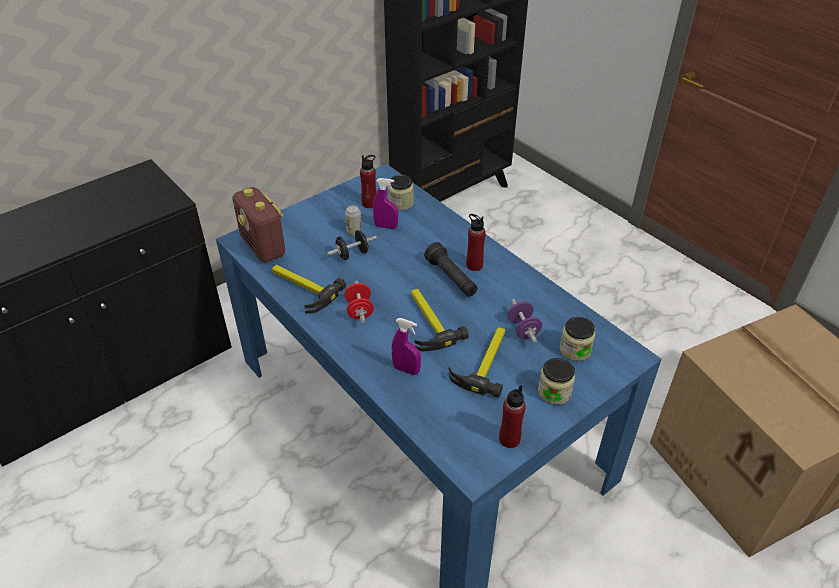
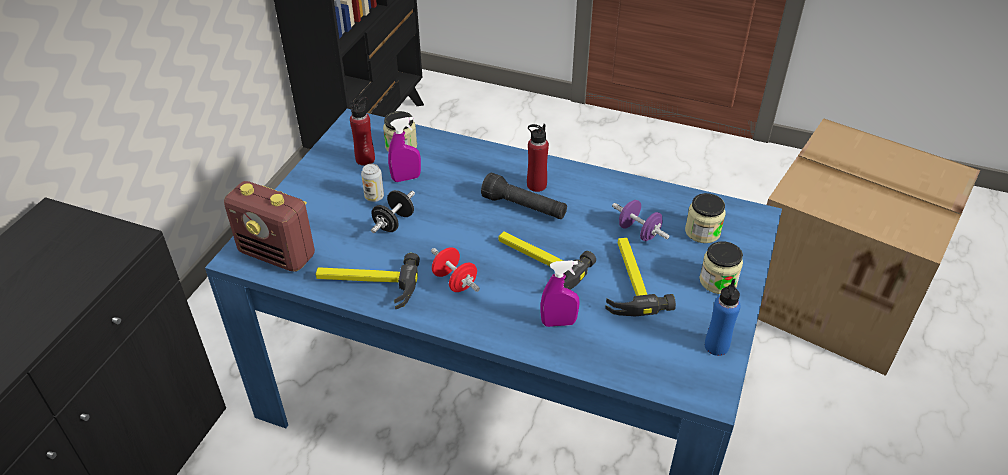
camera: 30 degrees left, 0 degrees up
red bottle [499,385,526,448] -> blue bottle [705,279,741,356]

